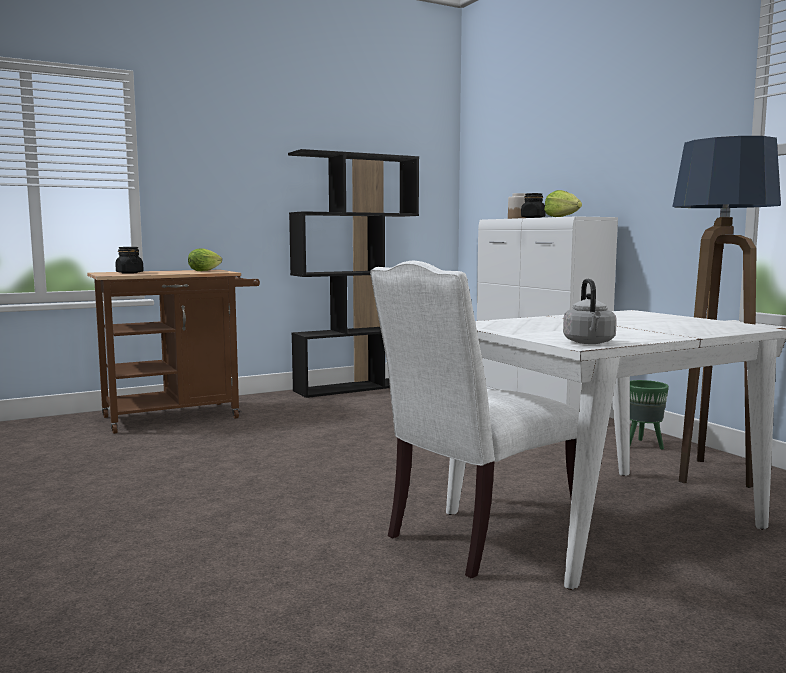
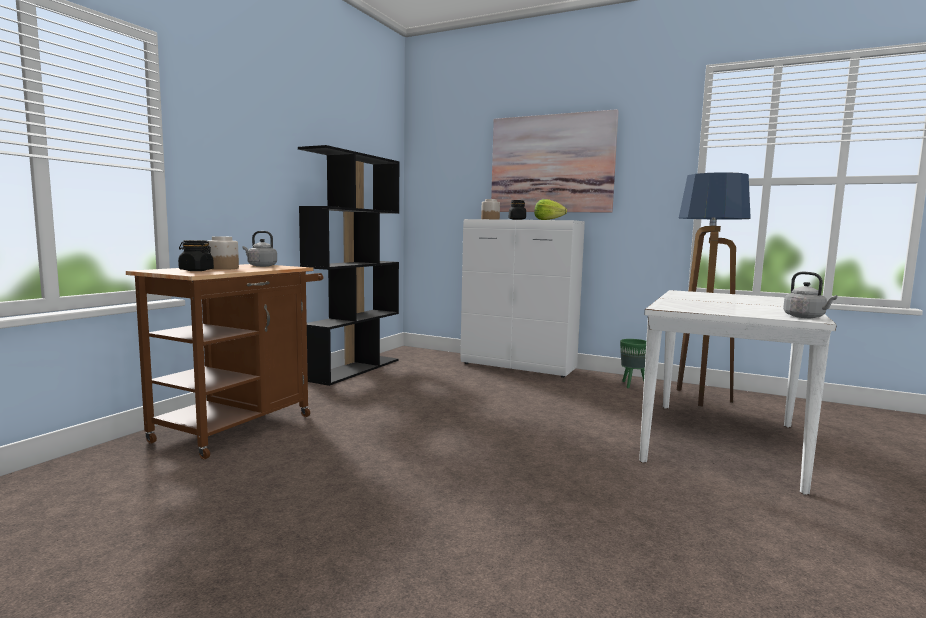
camera: 35 degrees left, 0 degrees up
lettuce [188,249,222,271] -> grey kettle [243,231,277,267]
white chair [370,261,589,579] -> none
none -> jar [208,236,239,270]
none -> picture [491,109,619,212]

